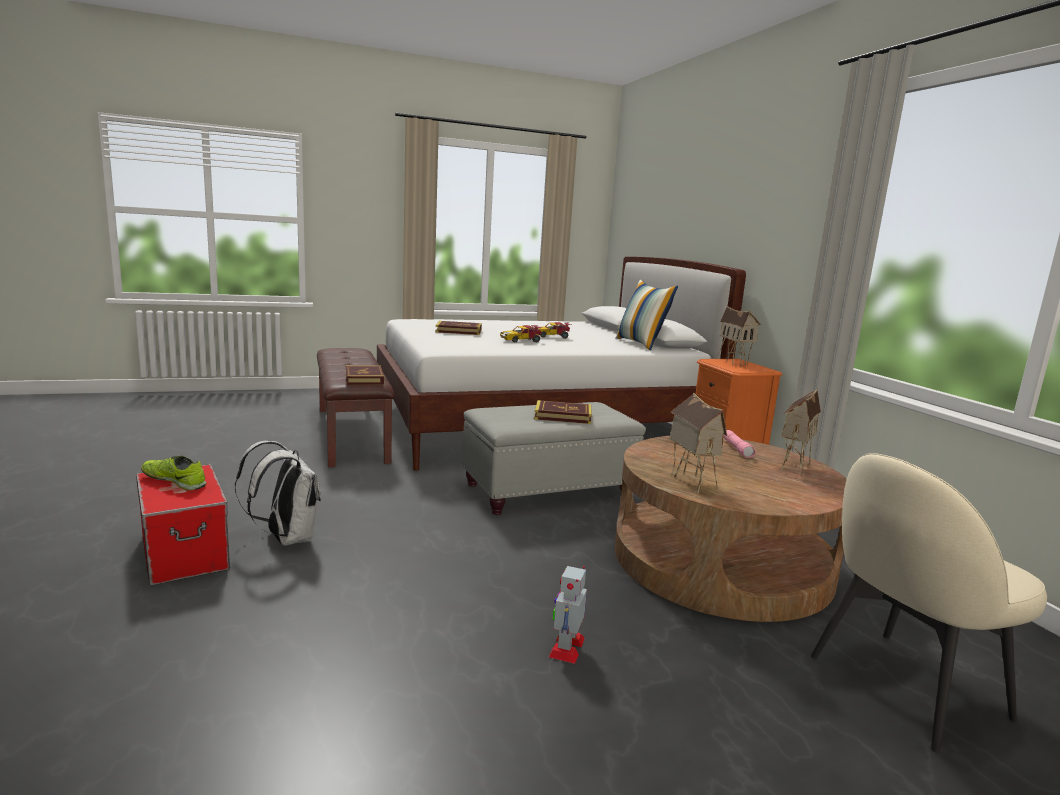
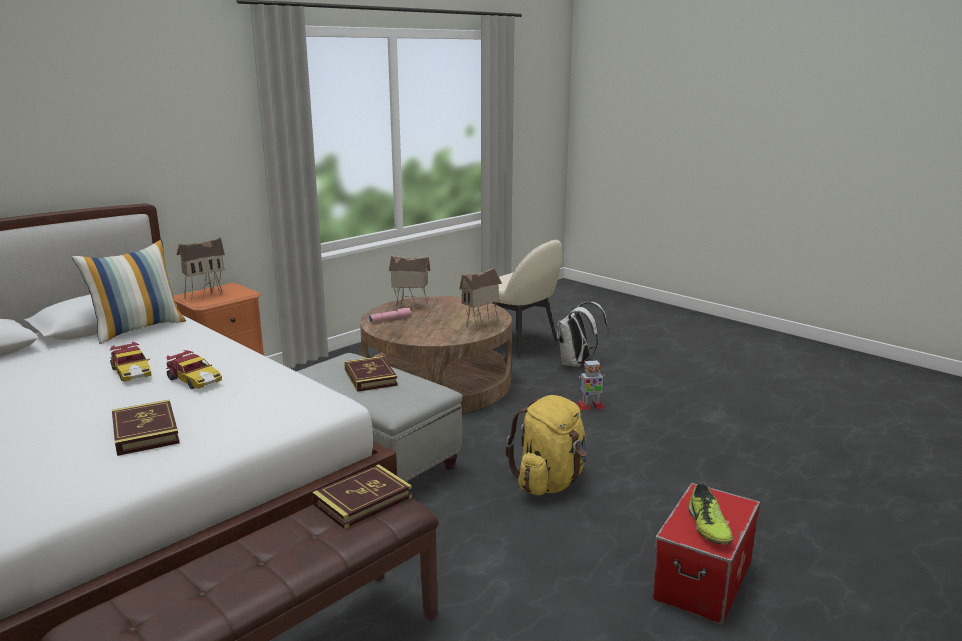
camera: 115 degrees left, 5 degrees up
white backpack [235,441,321,546] -> white backpack moved to [557,302,608,367]
none -> yellow backpack [505,395,586,495]

